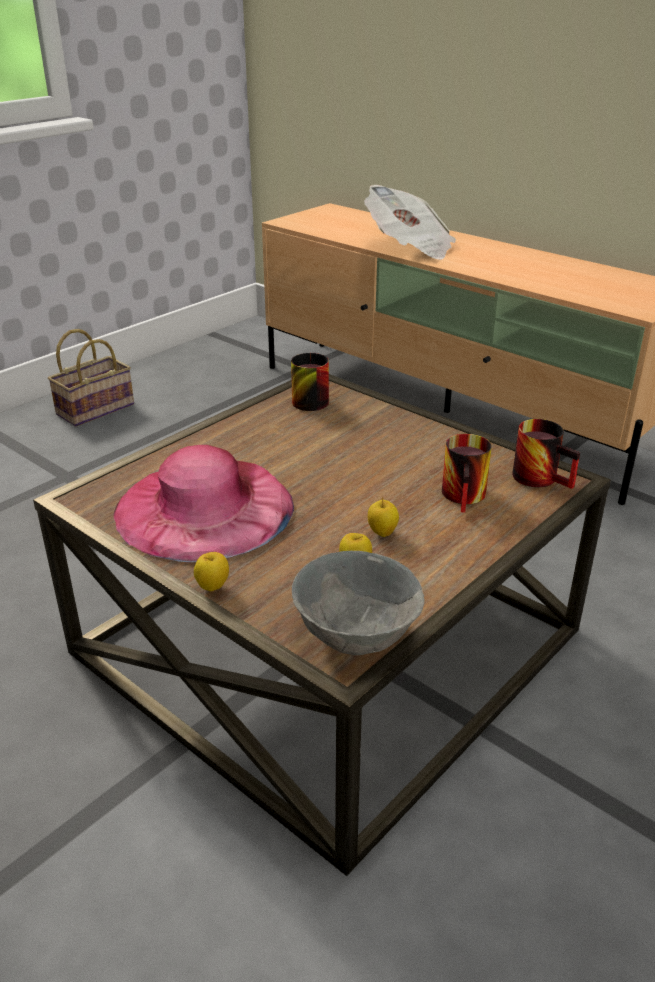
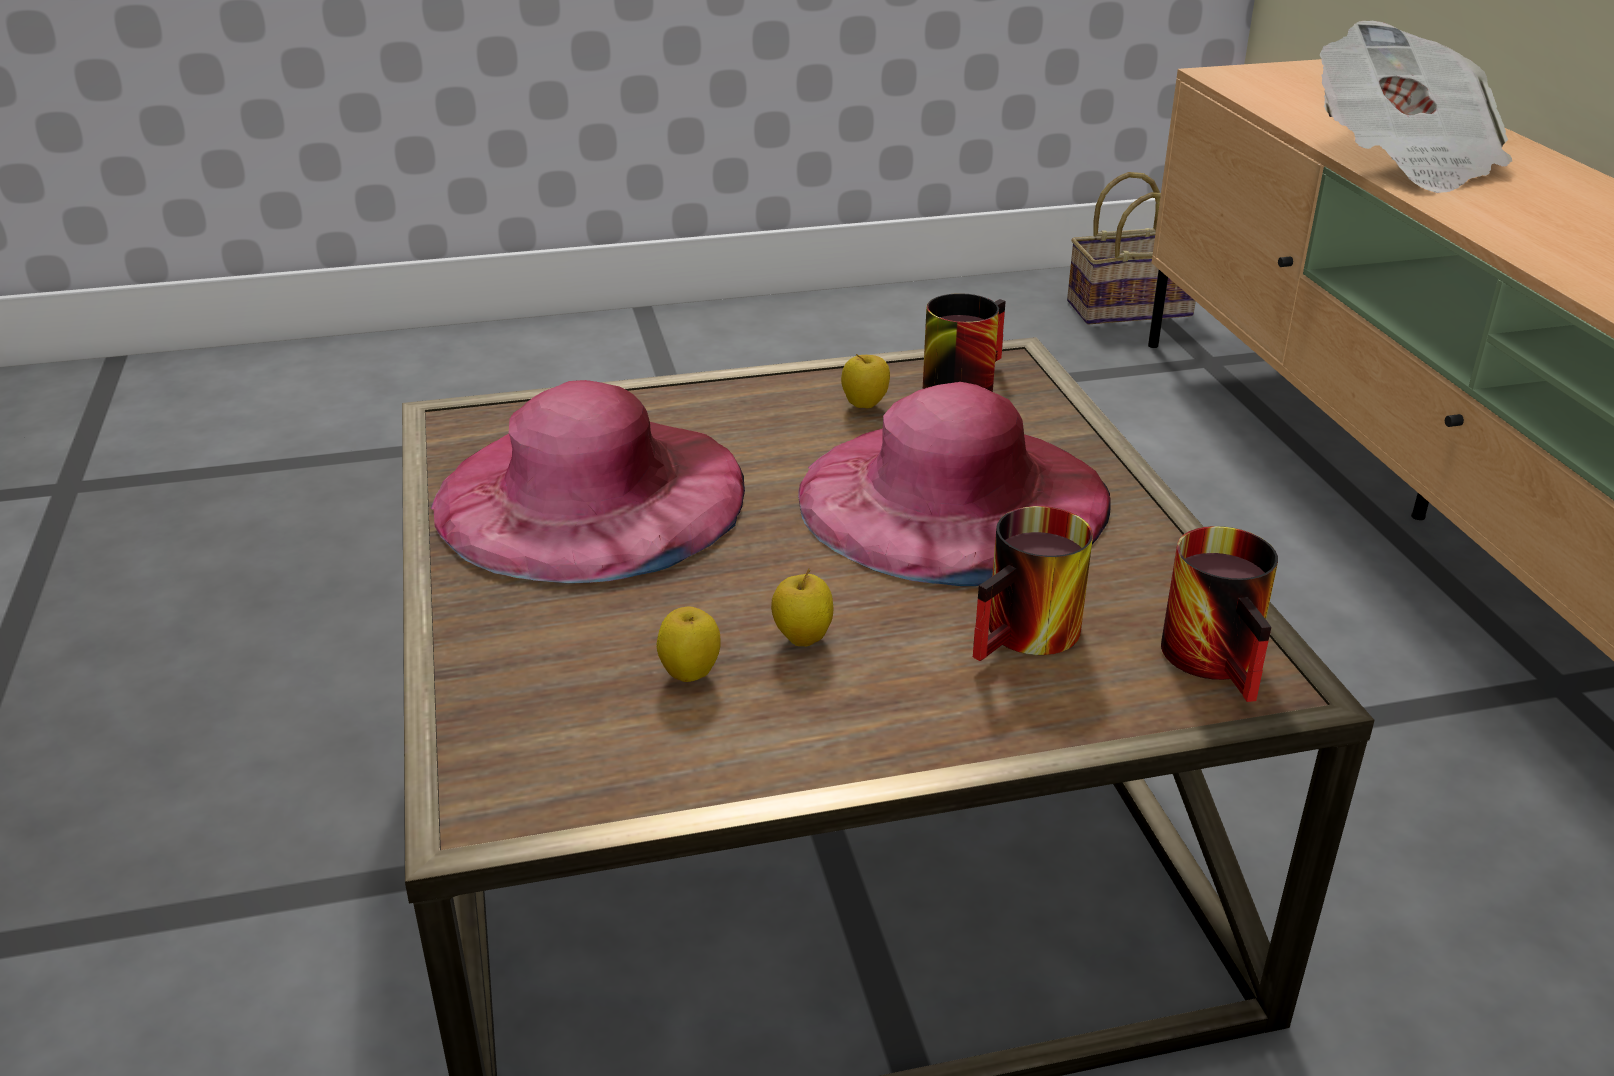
camera: 35 degrees right, 0 degrees up
basket [48,329,134,427] -> basket moved to [1067,172,1196,324]
apple [194,552,229,591] -> apple moved to [841,354,890,409]
grey bowl [292,551,425,655] -> none
none -> pink hat [798,382,1111,586]

